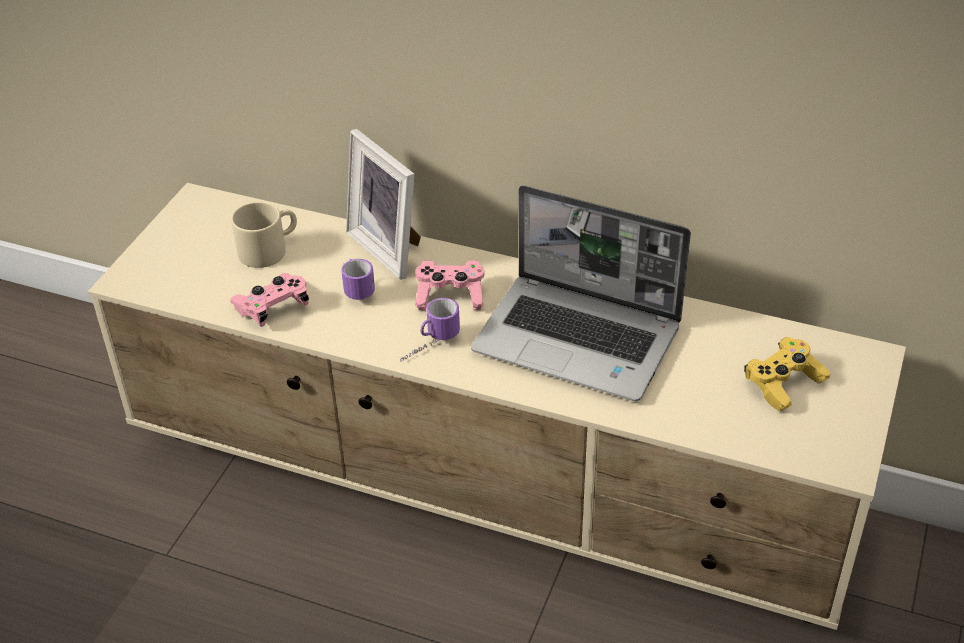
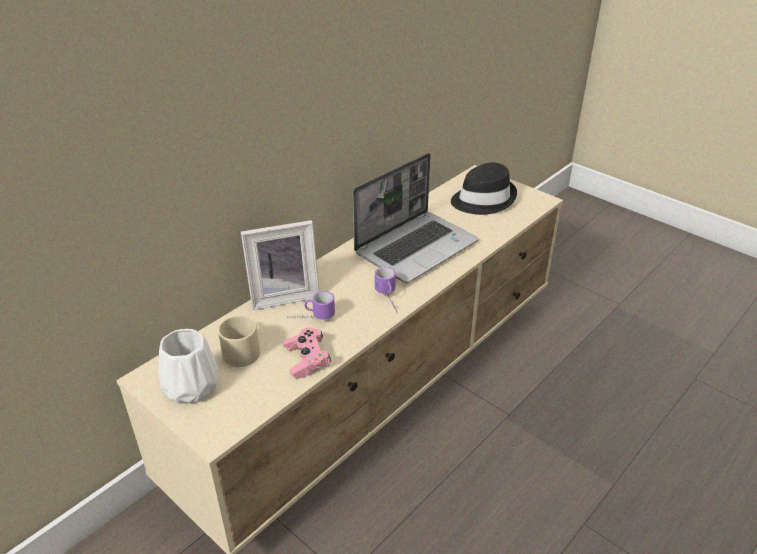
camera: 70 degrees left, 5 degrees down
pink game controller [415,260,485,310] -> none
yellow game controller [744,337,830,412] -> black hat [451,162,517,215]
none -> white vase [158,329,218,404]

